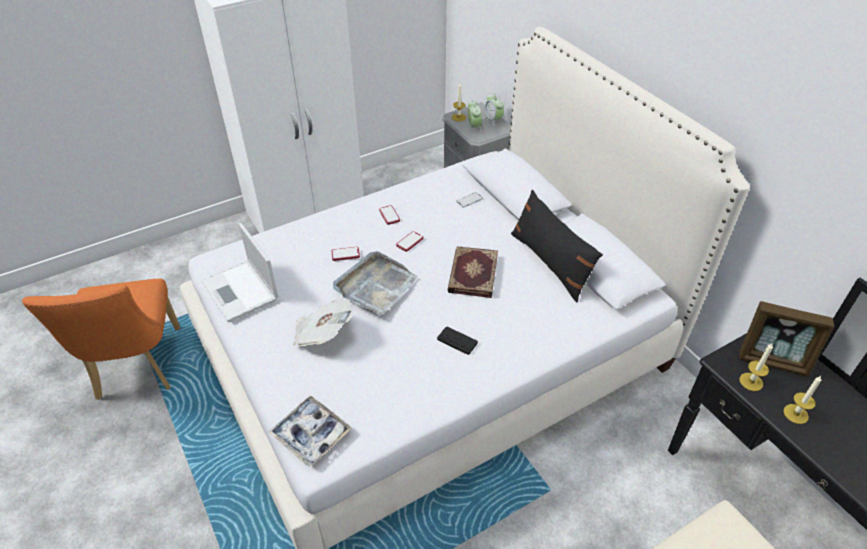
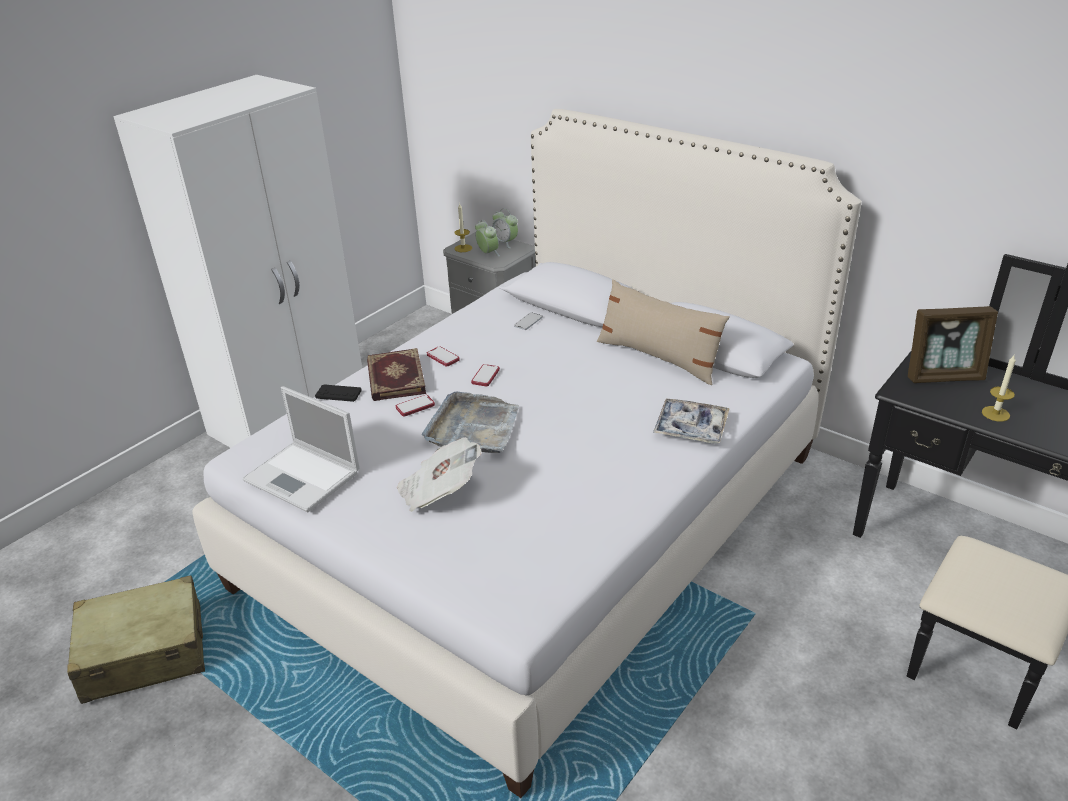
camera: 20 degrees left, 10 degrees down
orange chair [22,278,180,400] -> beige suitcase [67,575,205,704]
tray [269,396,352,467] -> tray moved to [653,399,730,444]
black game controller [437,327,478,355] -> black game controller moved to [315,384,362,402]
book [448,246,498,298] -> book moved to [367,348,426,401]
black pillow [511,190,603,302] -> beige pillow [597,279,729,385]
candle [740,343,773,391] -> none

